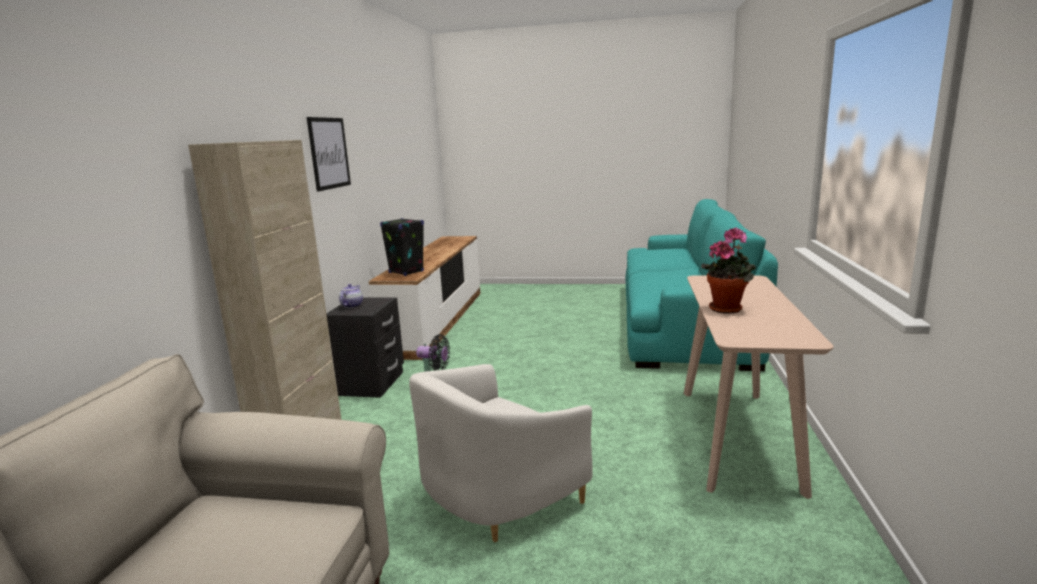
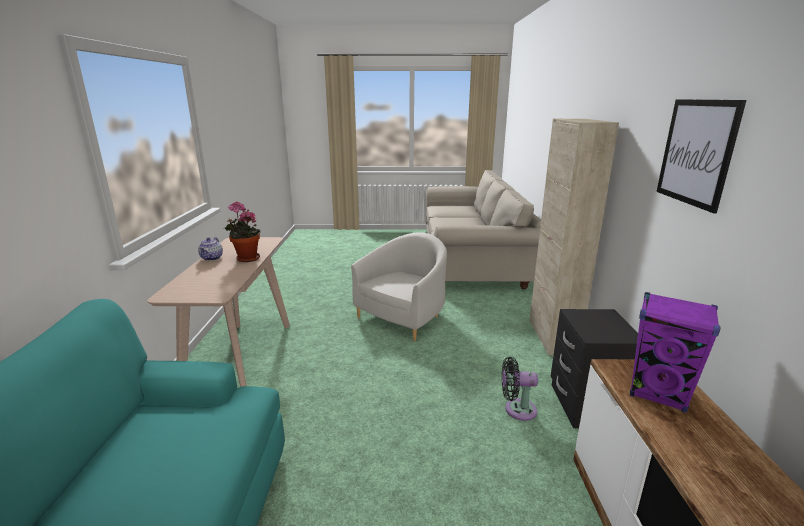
camera: 170 degrees right, 5 degrees up
teapot [339,284,363,308] -> teapot moved to [198,237,223,261]
black speaker [380,218,424,276] -> purple speaker [630,292,721,413]

